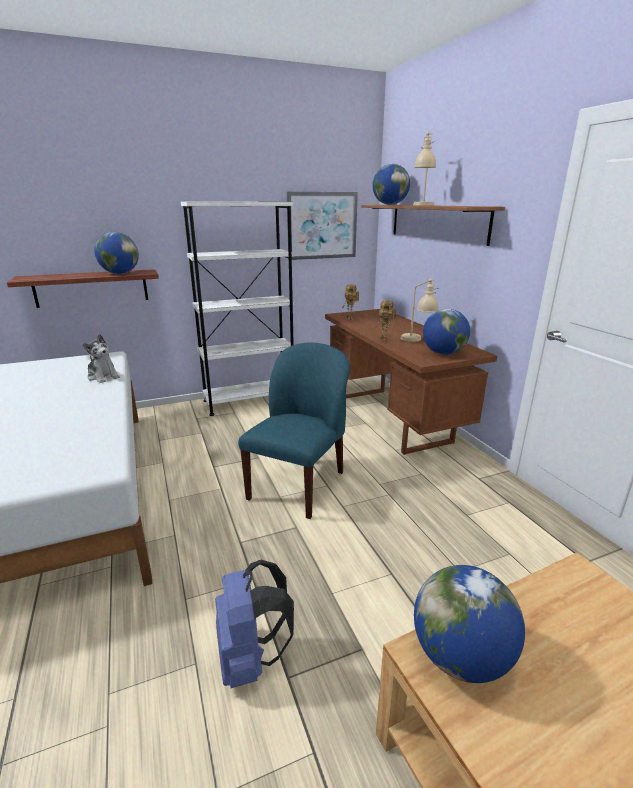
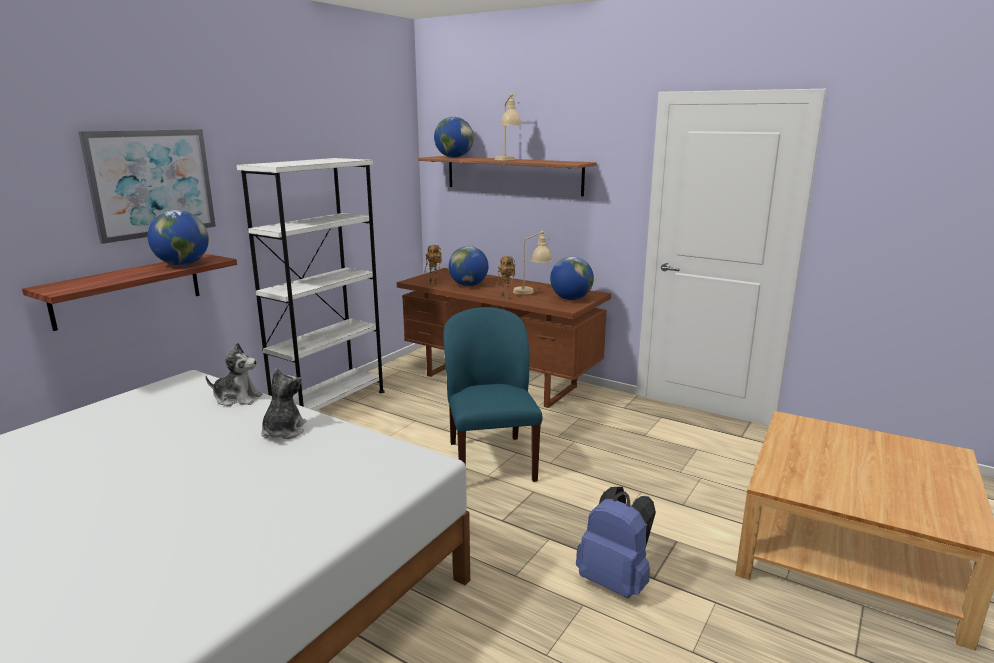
camera: 35 degrees left, 5 degrees down
picture [287,192,358,260] -> picture moved to [78,129,216,244]
globe [414,565,525,683] -> globe moved to [448,246,488,286]
none -> plush toy [261,368,307,439]

